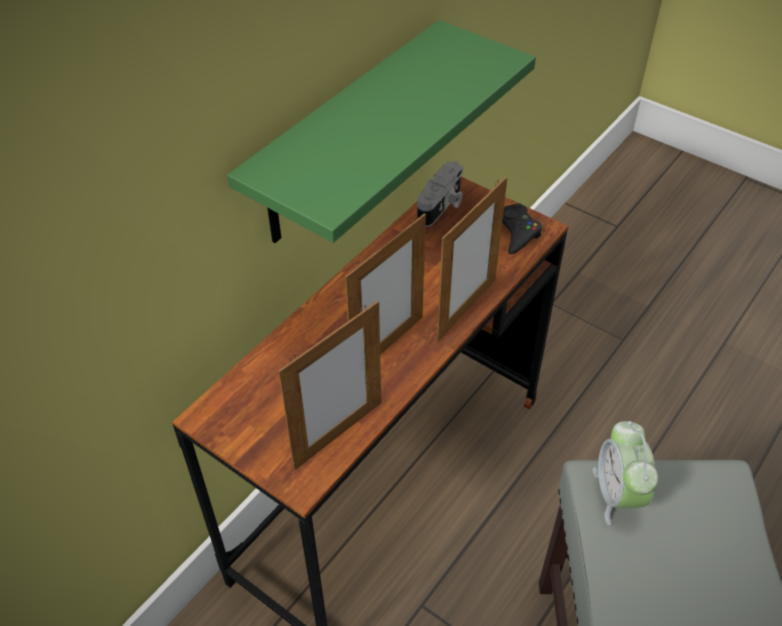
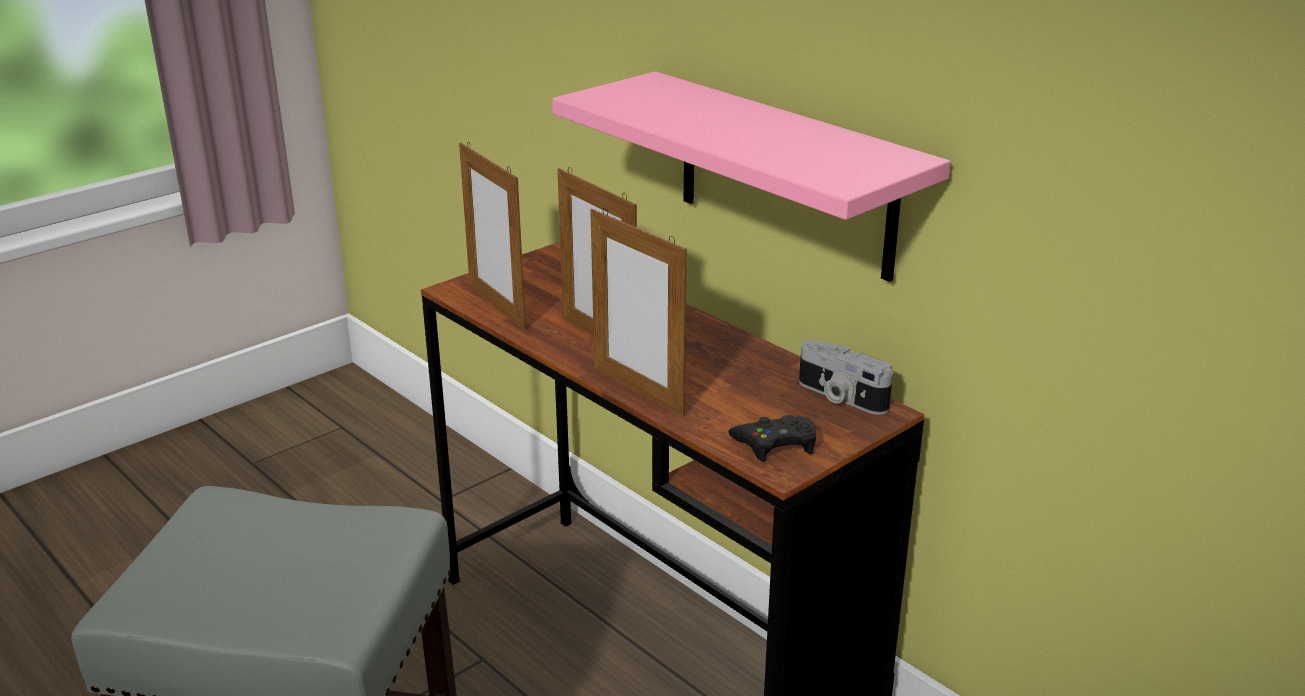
camera: 100 degrees right, 20 degrees down
green shelf [227,20,536,243] -> pink shelf [552,71,951,282]
alarm clock [593,421,658,525] -> none

